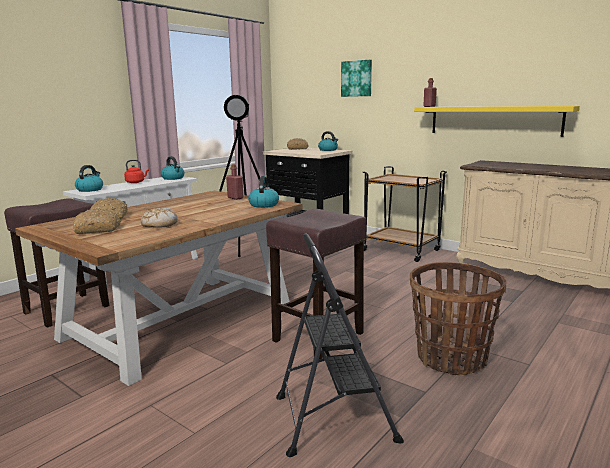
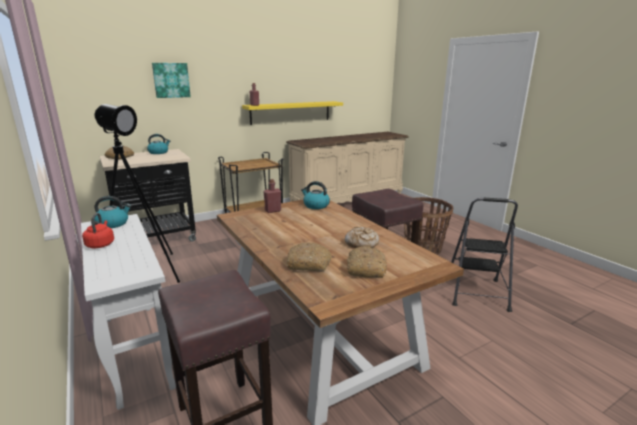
camera: 70 degrees left, 5 degrees up
kettle [75,165,103,192] -> none

